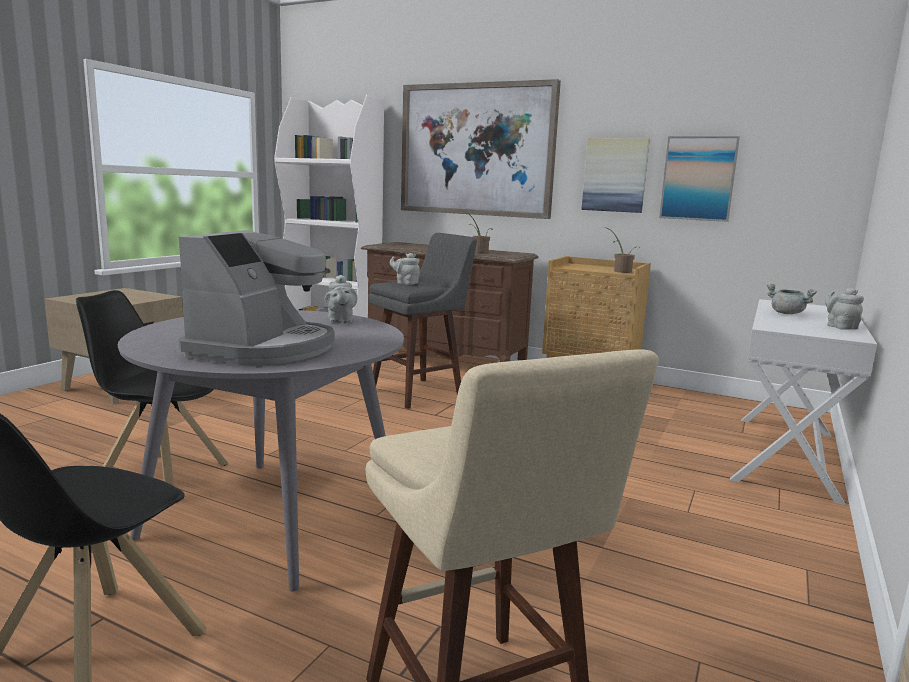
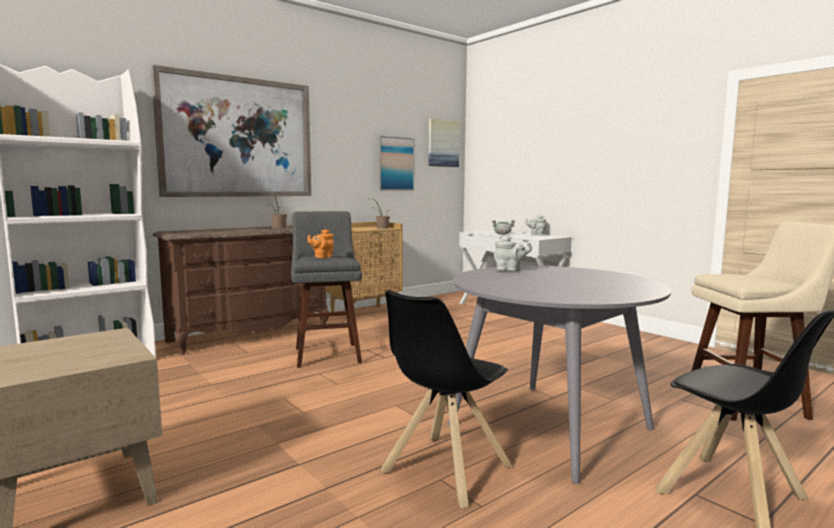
camera: 65 degrees left, 5 degrees down
coffee machine [179,230,335,365] -> none
grey teapot [390,253,420,285] -> orange teapot [307,229,334,258]
picture [581,138,650,213] -> picture moved to [428,119,460,167]

